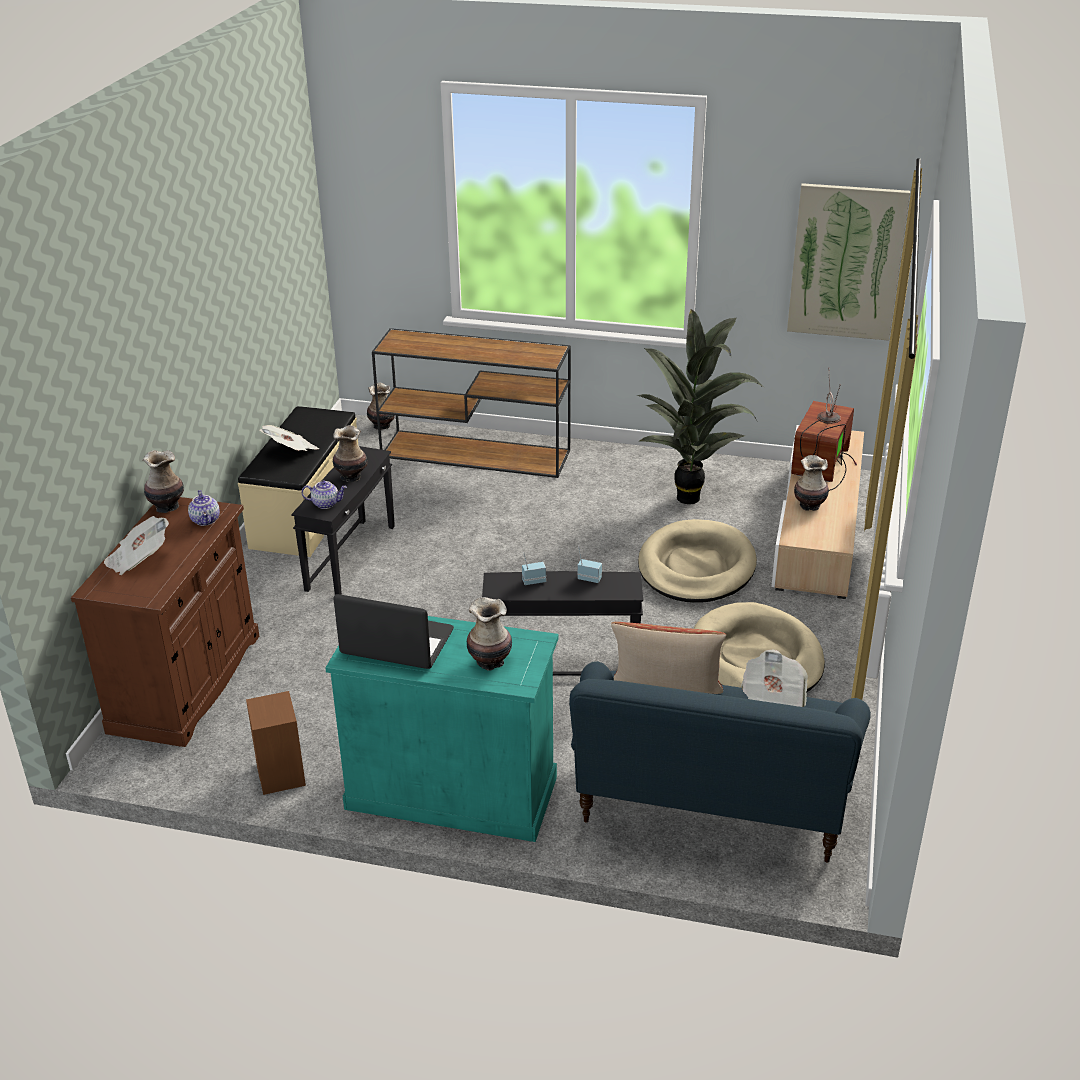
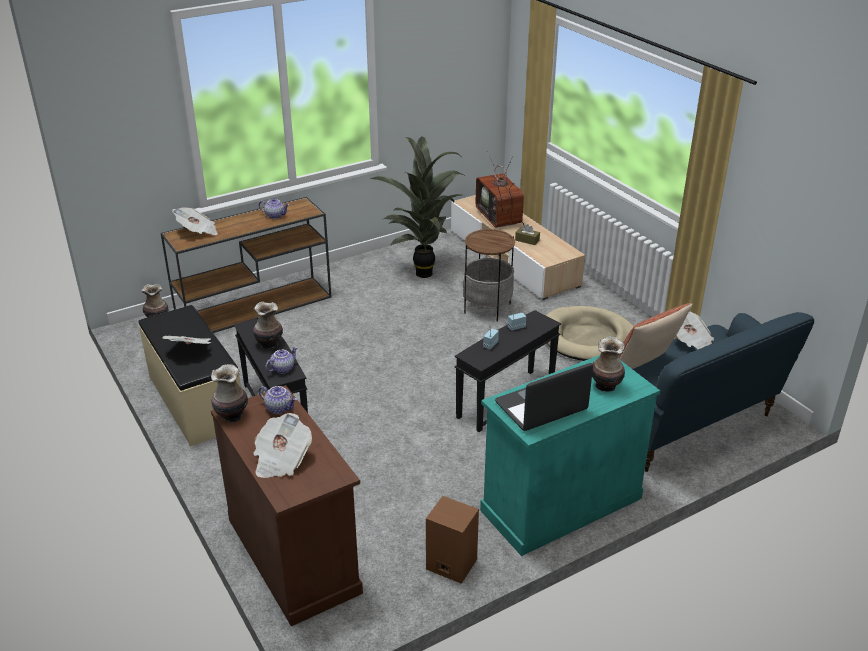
camera: 45 degrees left, 0 degrees up
beige dog bed [638,519,757,603] -> side table [463,229,515,322]
picture [787,183,910,341] -> none
vase [794,455,829,511] -> brown tissue box [515,224,540,245]
none -> newspaper [172,207,218,235]
none -> teapot [259,198,289,219]

